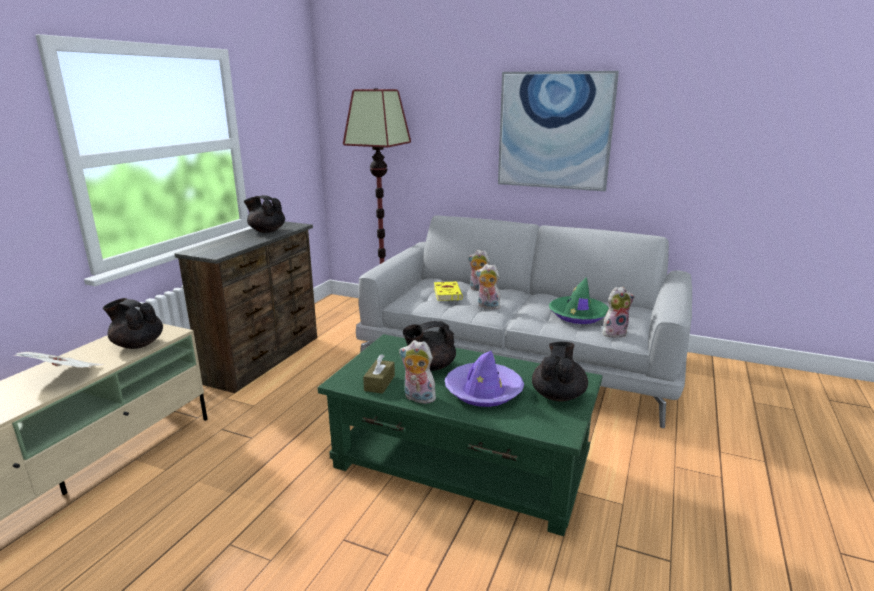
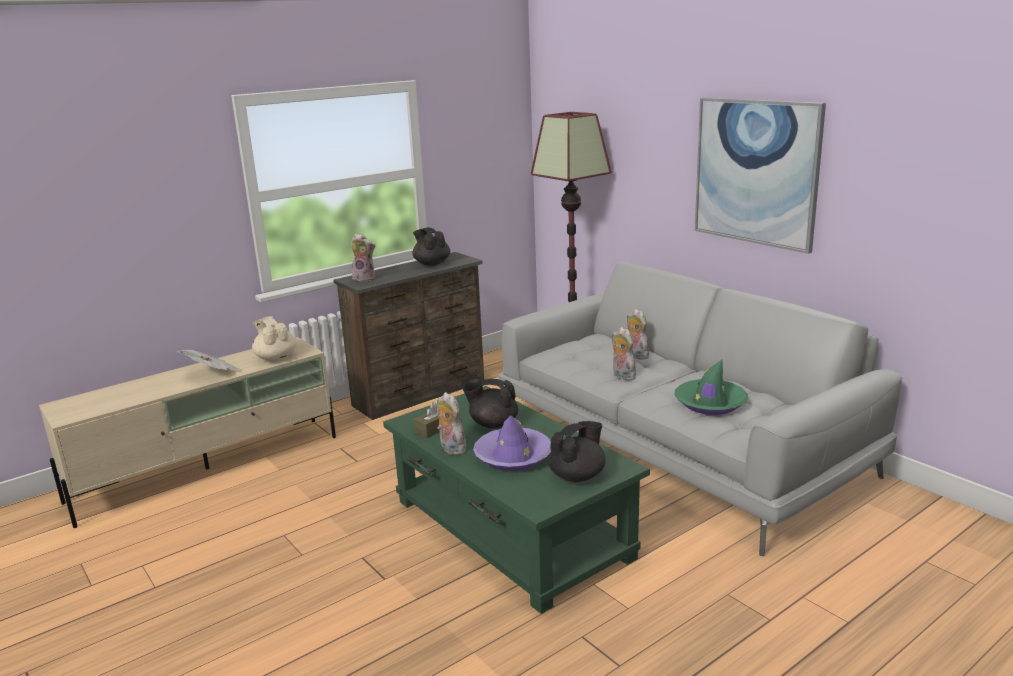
camera: 30 degrees right, 0 degrees up
black teapot [103,298,163,349] -> beige teapot [252,316,297,361]
yellow book [434,281,463,301] -> none
plush toy [602,286,635,338] -> plush toy moved to [351,234,375,281]

